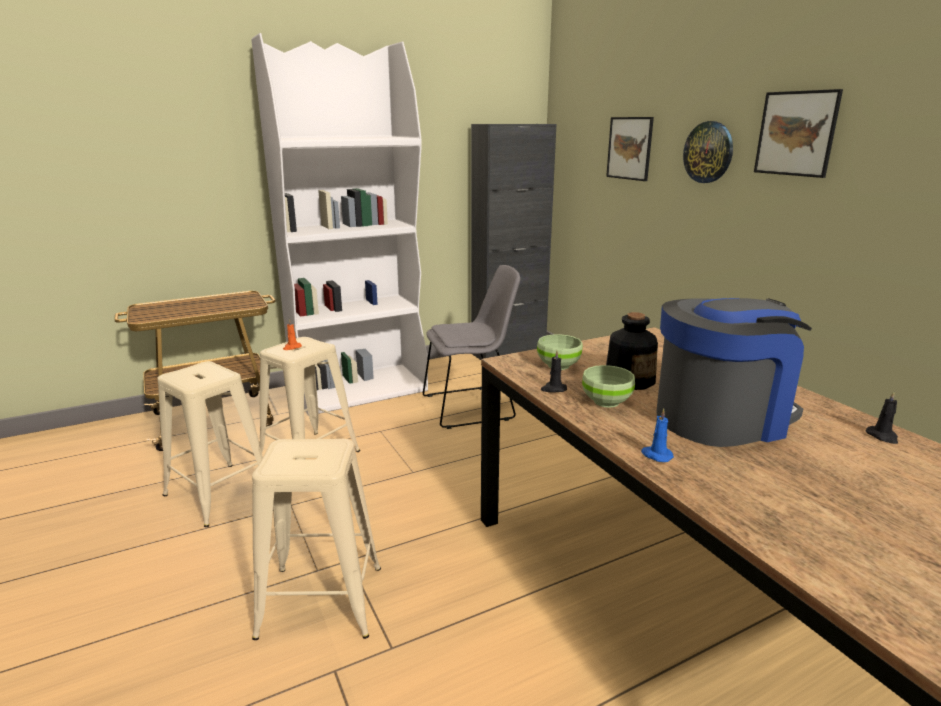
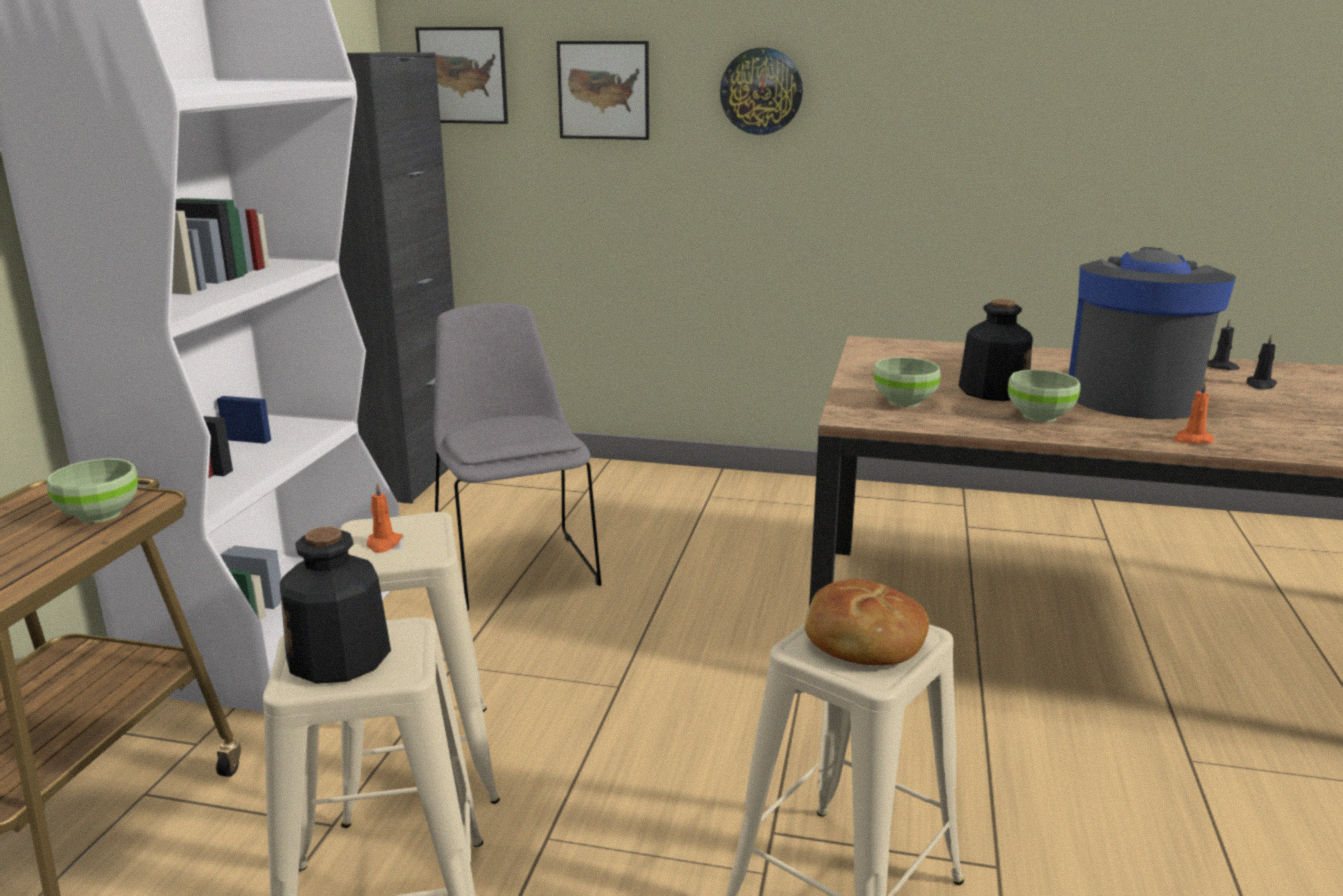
camera: 50 degrees left, 0 degrees up
grey chair [423,265,520,429] -> grey chair turned 45 degrees counterclockwise [434,303,602,611]
black candle [541,350,567,393] -> black candle moved to [1246,333,1277,390]
blue candle [641,408,674,462] -> orange candle [1173,381,1214,444]
picture [754,89,843,178] -> picture moved to [415,27,508,124]
none -> green bowl [47,459,138,523]
none -> bottle [280,526,391,684]
none -> bread [805,579,929,666]

